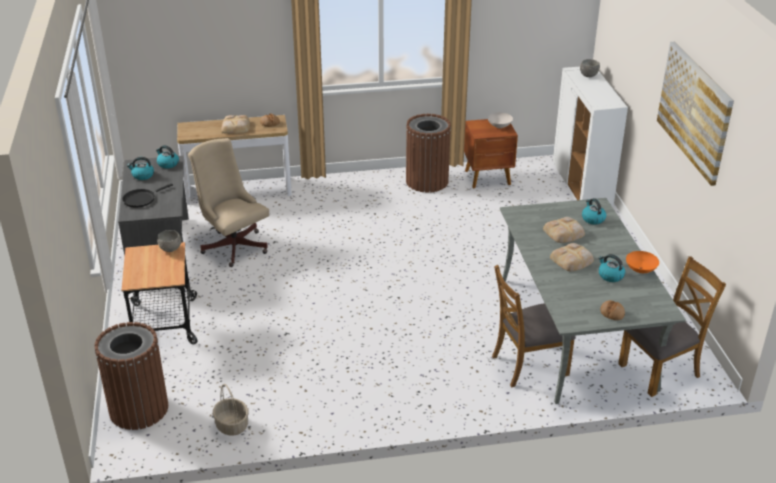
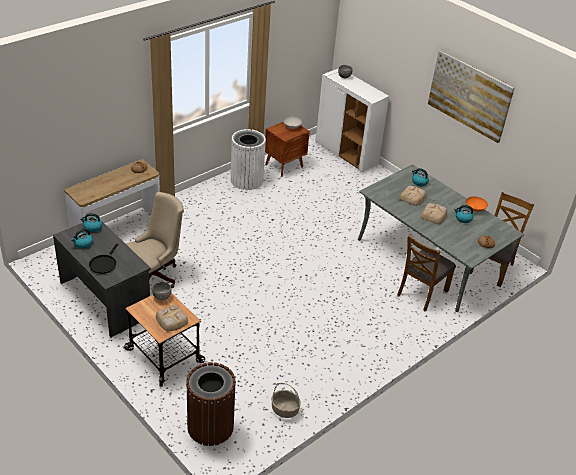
camera: 35 degrees left, 5 degrees up
beige office chair [188,138,269,267] -> beige office chair turned 120 degrees clockwise [126,192,184,288]
bread [222,115,250,134] -> bread moved to [156,304,188,332]
brown trash can [406,114,451,193] -> white trash can [231,129,266,190]

